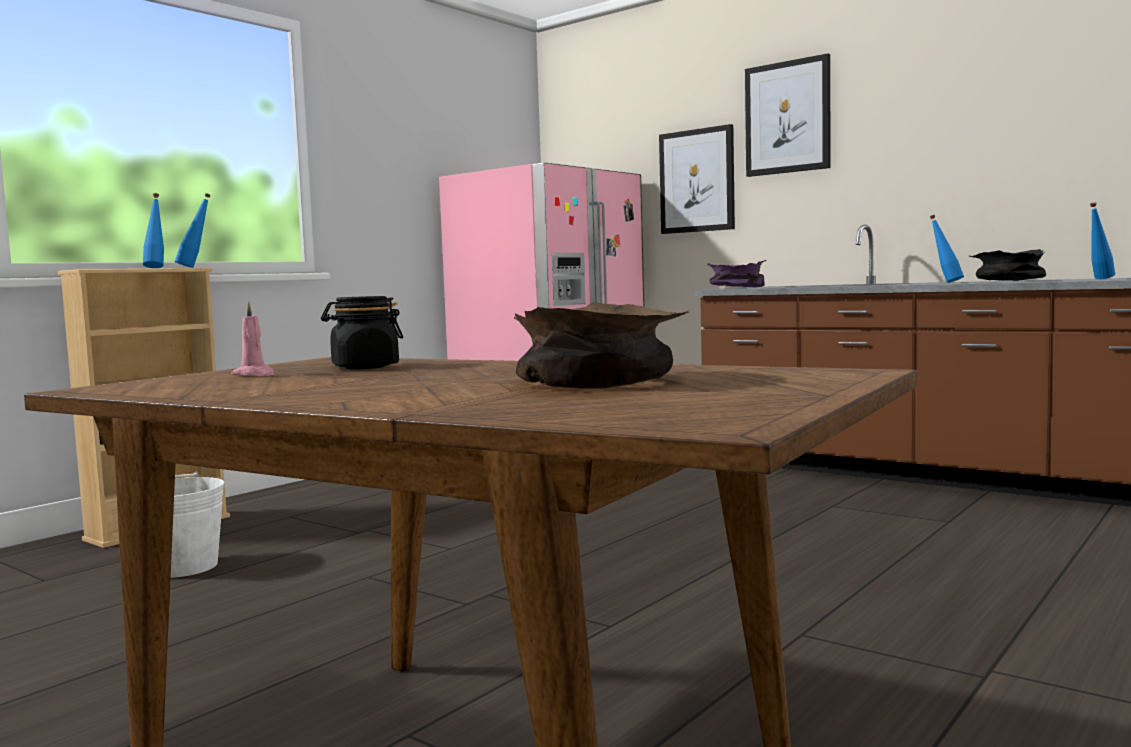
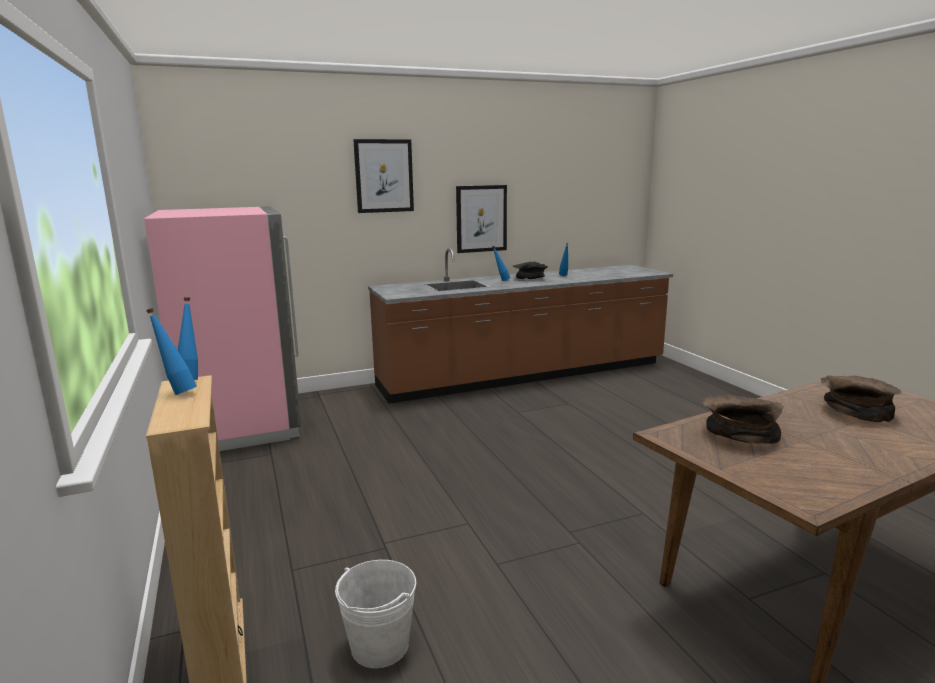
camera: 60 degrees left, 10 degrees up
pink candle [231,301,274,376] -> none
black jar [321,296,403,369] -> brown bowl [702,394,784,444]
picture [659,124,735,234] -> picture moved to [456,185,507,253]
purple bowl [707,260,766,287] -> none

